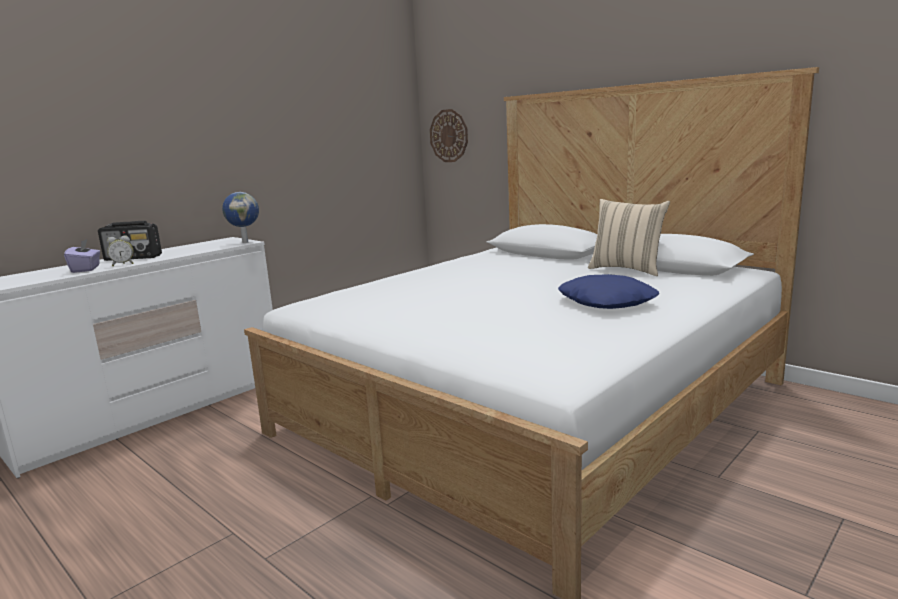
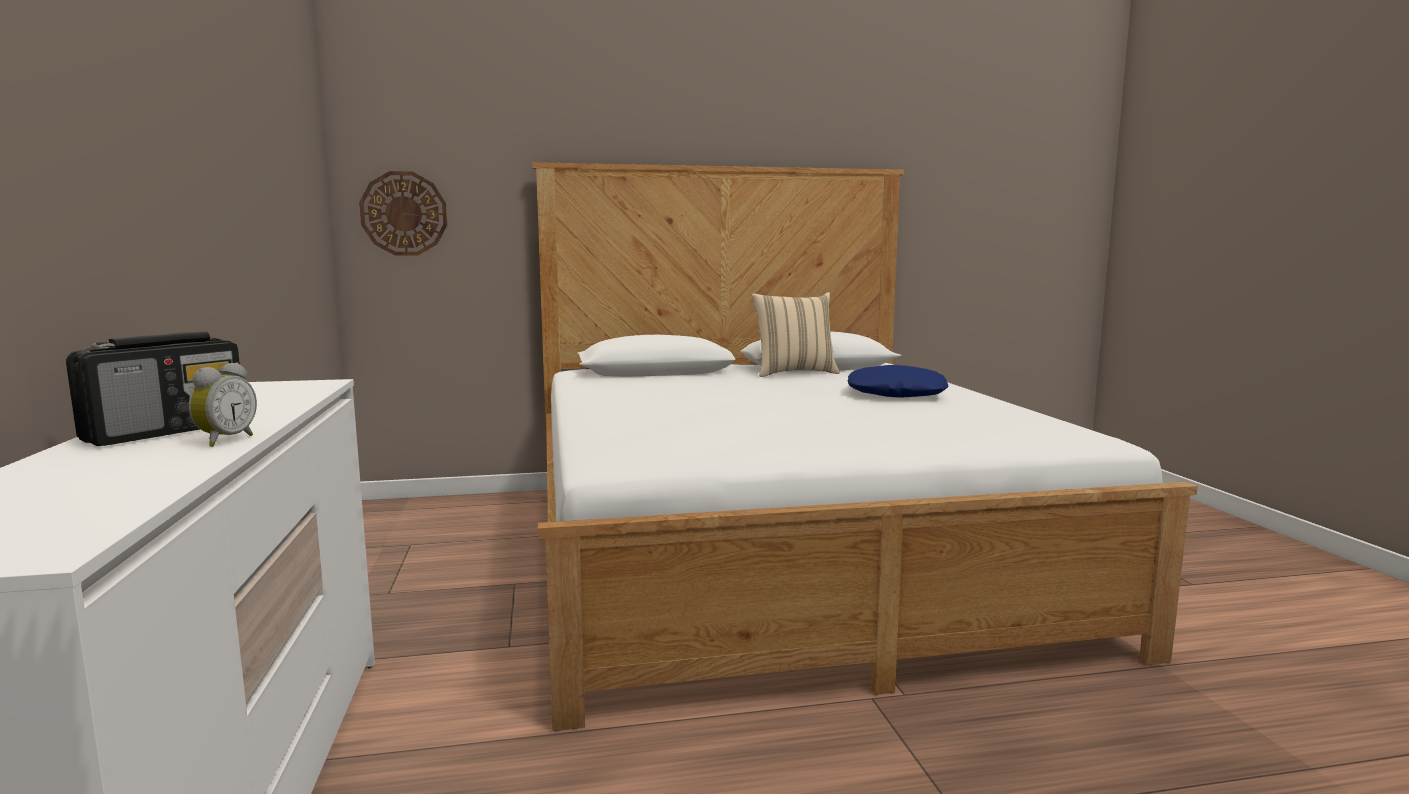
camera: 55 degrees left, 5 degrees down
purple tissue box [64,239,100,273] -> none
globe [222,192,259,243] -> none

